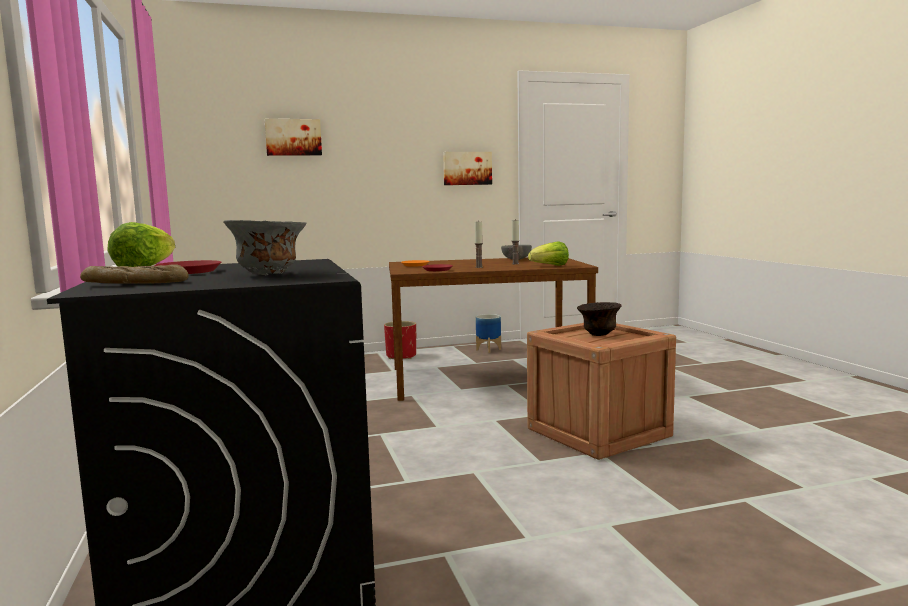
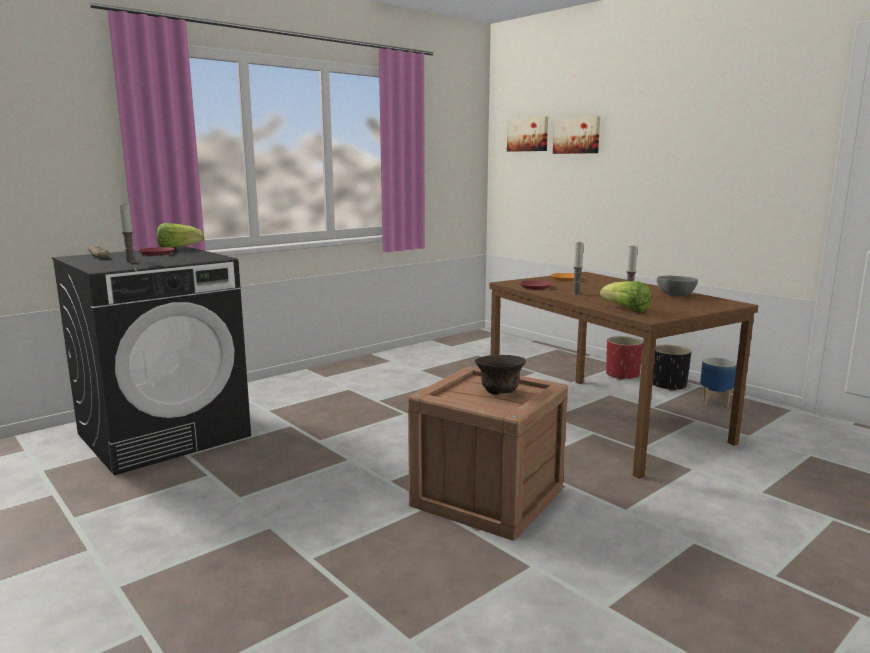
camera: 65 degrees right, 5 degrees up
grey bowl [223,220,306,275] -> candle [119,203,136,263]
picture [443,152,492,185] -> picture moved to [507,116,548,152]
none -> black planter [652,345,691,391]

